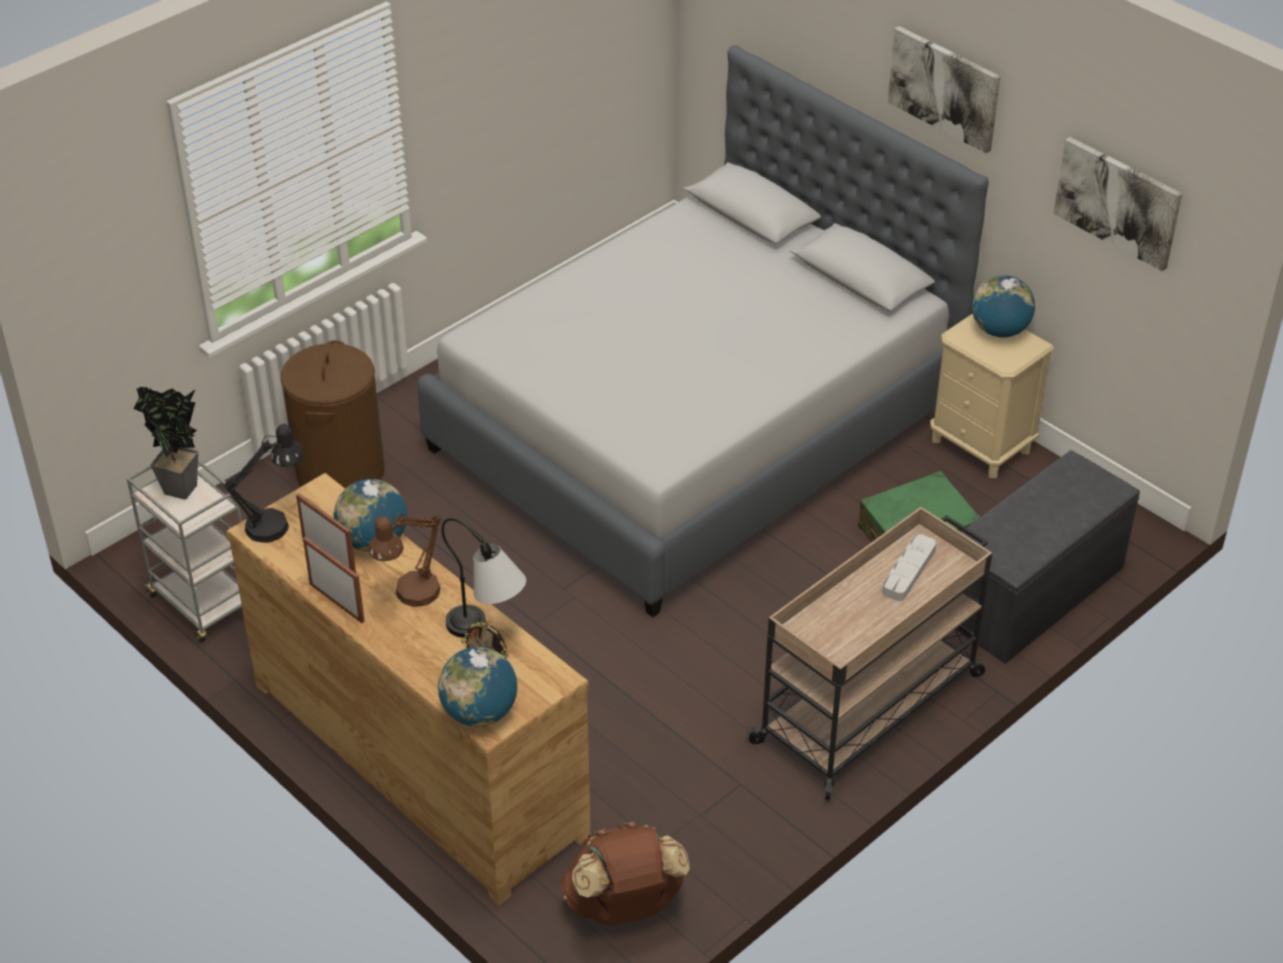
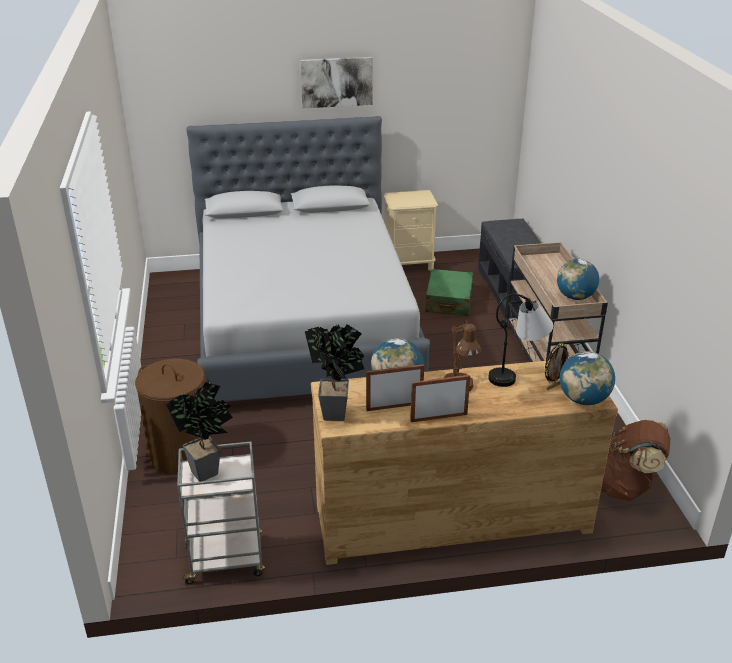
camera: 55 degrees left, 10 degrees down
black table lamp [224,424,305,543] -> potted plant [305,324,365,421]
grey tray [882,534,936,601] -> none
globe [972,275,1035,338] -> globe moved to [557,259,599,300]
picture [1053,137,1182,271] -> none

